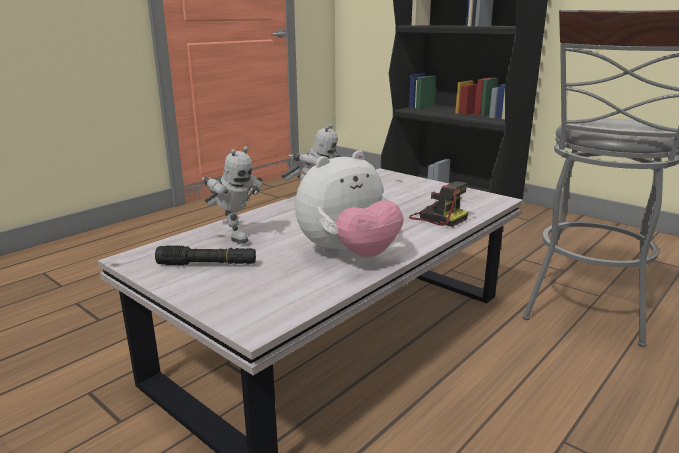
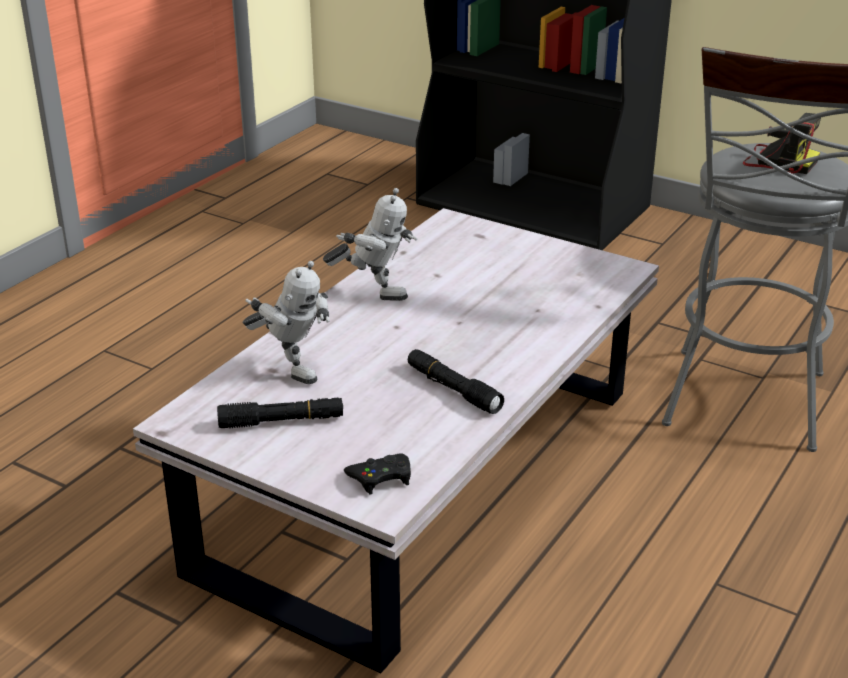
camera: 10 degrees left, 10 degrees up
plush toy [295,150,404,258] -> black flashlight [408,349,504,414]
camera [409,181,468,227] -> camera moved to [743,113,821,174]
none -> black game controller [344,453,411,494]

